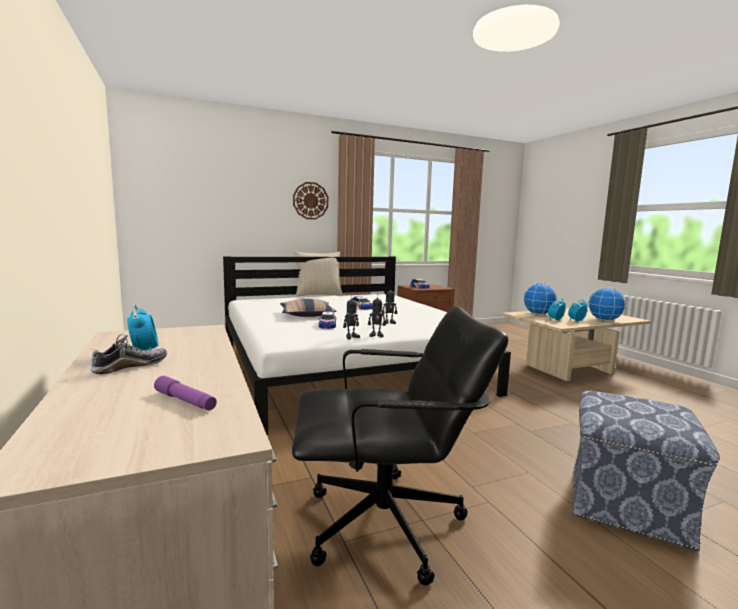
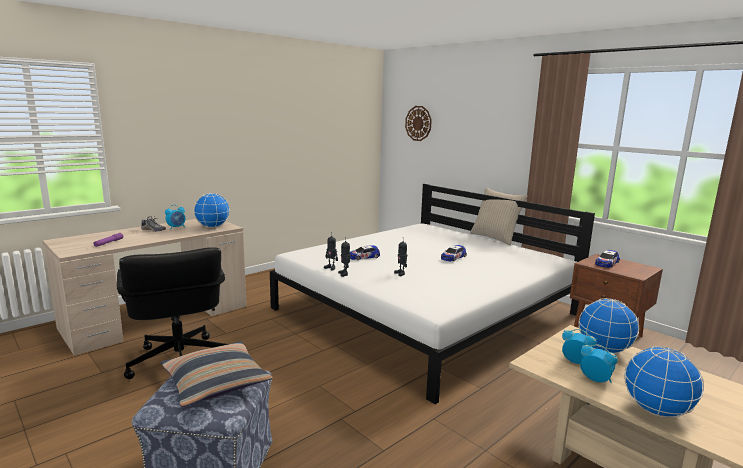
camera: 70 degrees right, 5 degrees up
pillow [280,299,337,317] -> pillow moved to [161,341,273,407]
wall clock [293,182,328,220] -> wall clock moved to [405,106,432,141]
none -> globe [194,193,230,228]

